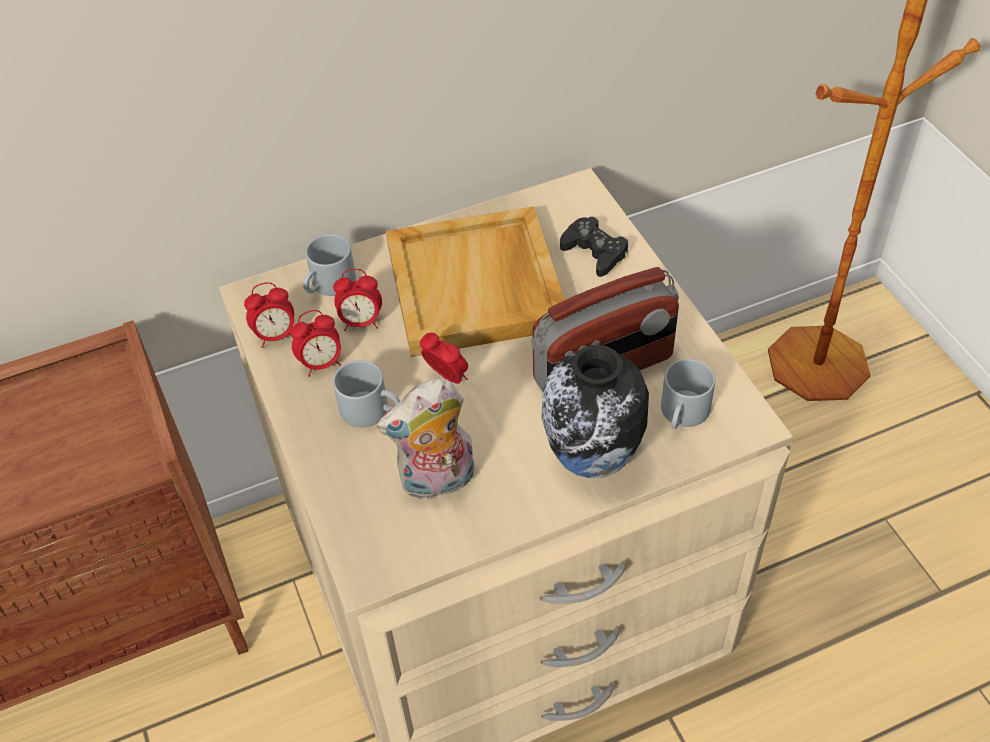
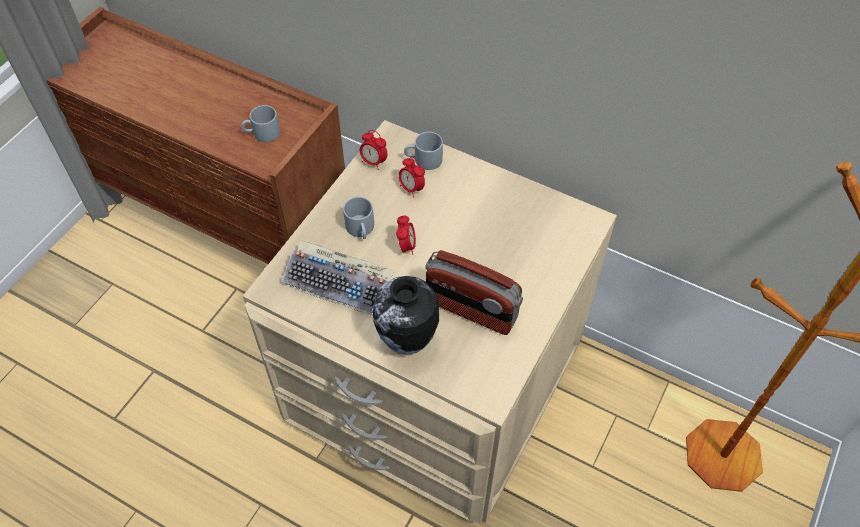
camera: 50 degrees right, 5 degrees up
alarm clock [290,310,341,377] -> none
plush toy [377,378,474,501] -> keyboard [281,240,394,316]
beige tray [386,206,565,357] -> none
black game controller [560,217,628,277] -> none
grey mug [661,359,715,429] -> grey mug moved to [241,105,280,142]

